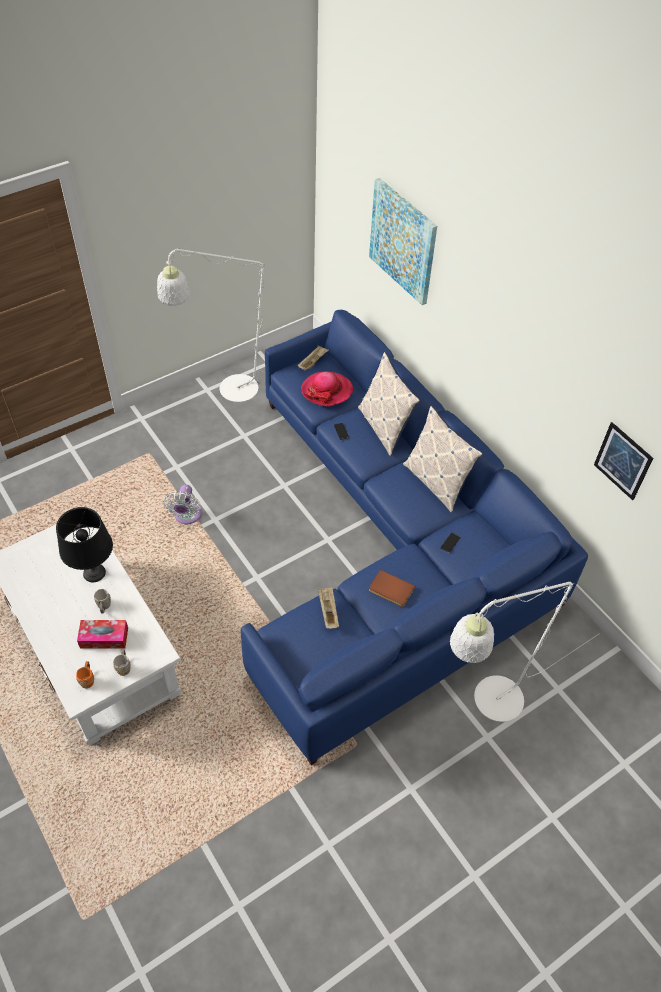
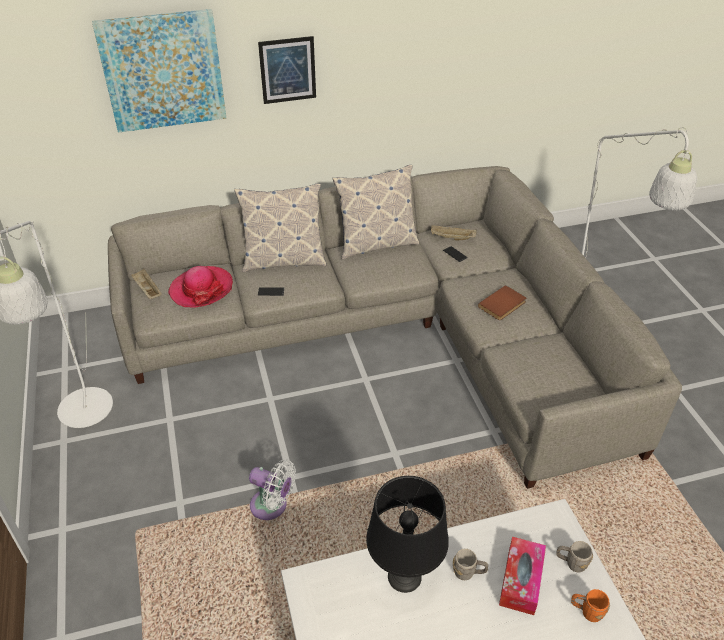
camera: 70 degrees left, 10 degrees down
blue sofa [241,310,588,765] -> grey sofa [108,166,682,489]
beige tray [318,586,339,629] -> beige tray moved to [431,225,477,240]
picture [594,422,653,500] -> picture moved to [258,36,316,104]

